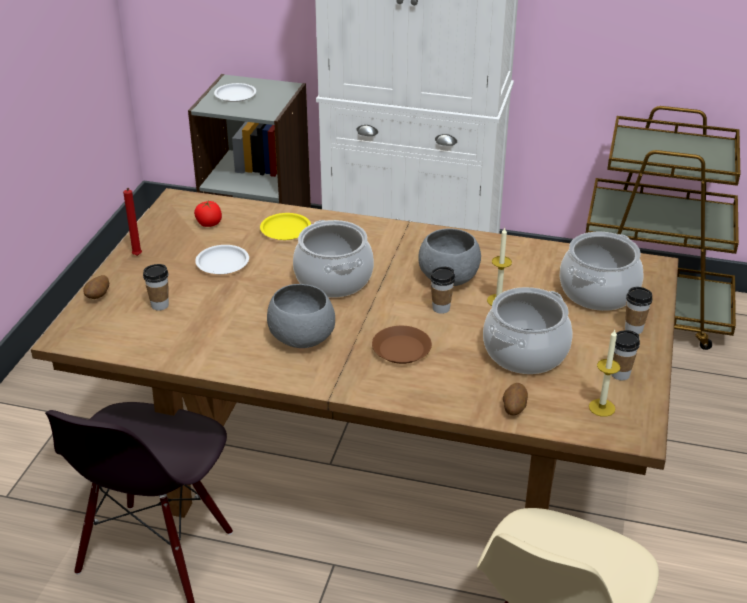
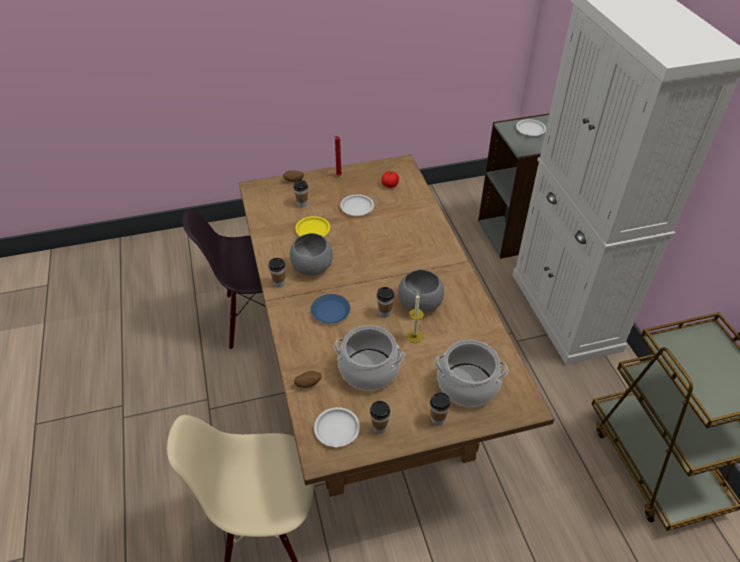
camera: 60 degrees right, 10 degrees up
yellow plate [260,213,311,240] -> yellow plate moved to [295,216,330,236]
cooking pot [293,220,374,298] -> none
brown plate [372,326,432,364] -> blue plate [311,294,350,324]
candle [589,330,621,417] -> white plate [314,407,360,447]
none -> cup [268,258,285,287]

